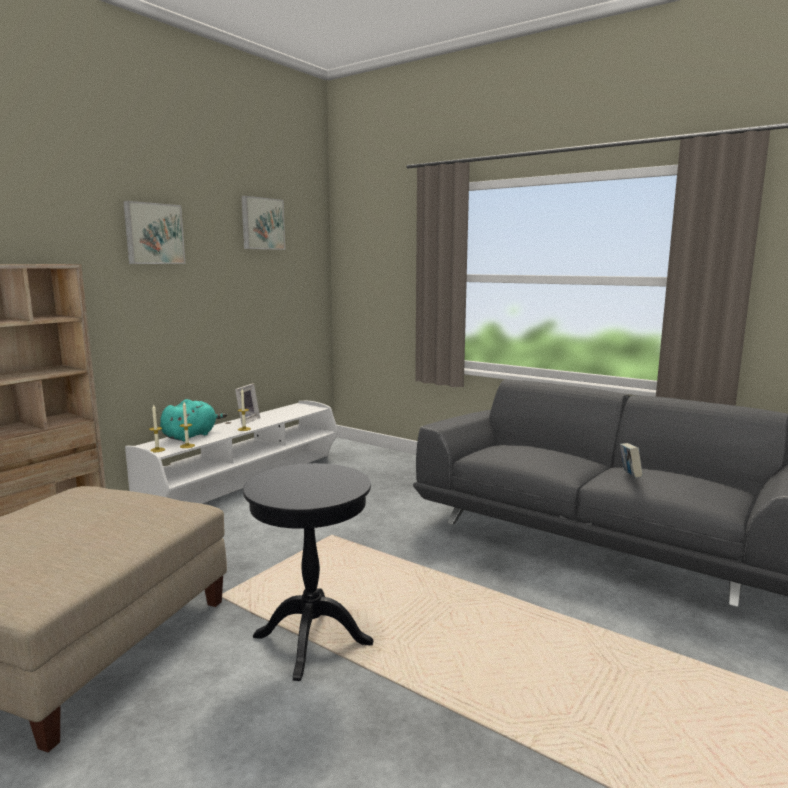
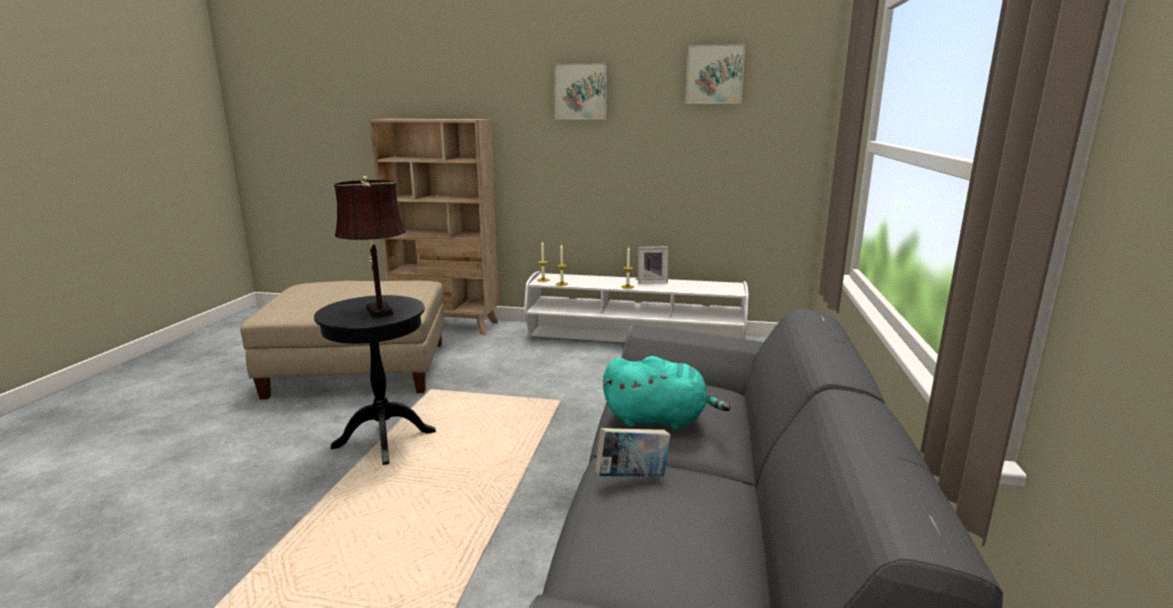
camera: 65 degrees right, 5 degrees up
turquoise plush toy [160,399,227,442] -> turquoise plush toy moved to [603,356,731,430]
none -> brown table lamp [334,176,406,318]

